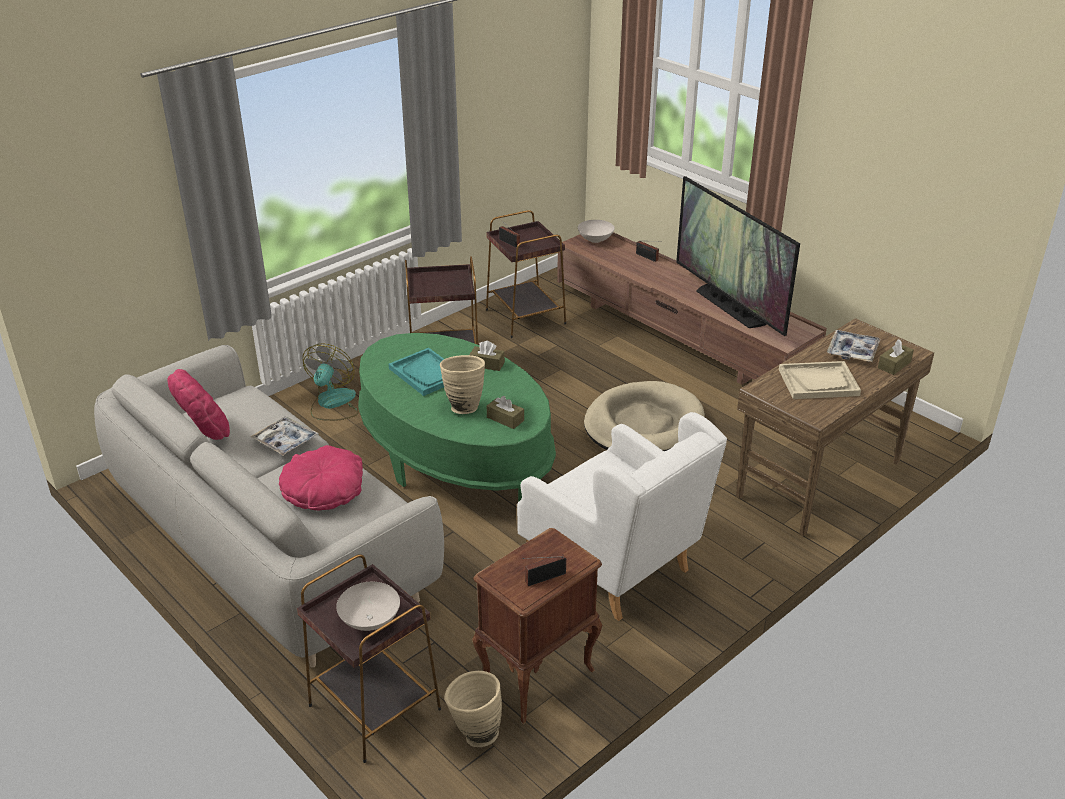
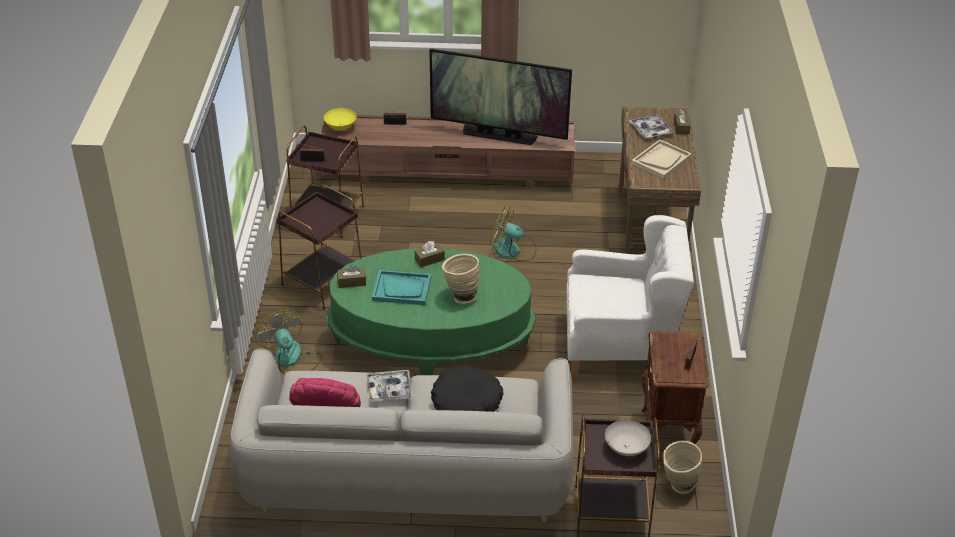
camera: 45 degrees left, 5 degrees up
pink pillow [279,445,363,510] -> black pillow [431,365,504,412]
brown tissue box [487,396,524,429] -> brown tissue box moved to [337,265,366,288]
white bowl [578,220,615,243] -> yellow bowl [323,108,357,130]
beige dog bed [584,381,705,451] -> fan [490,205,537,261]

